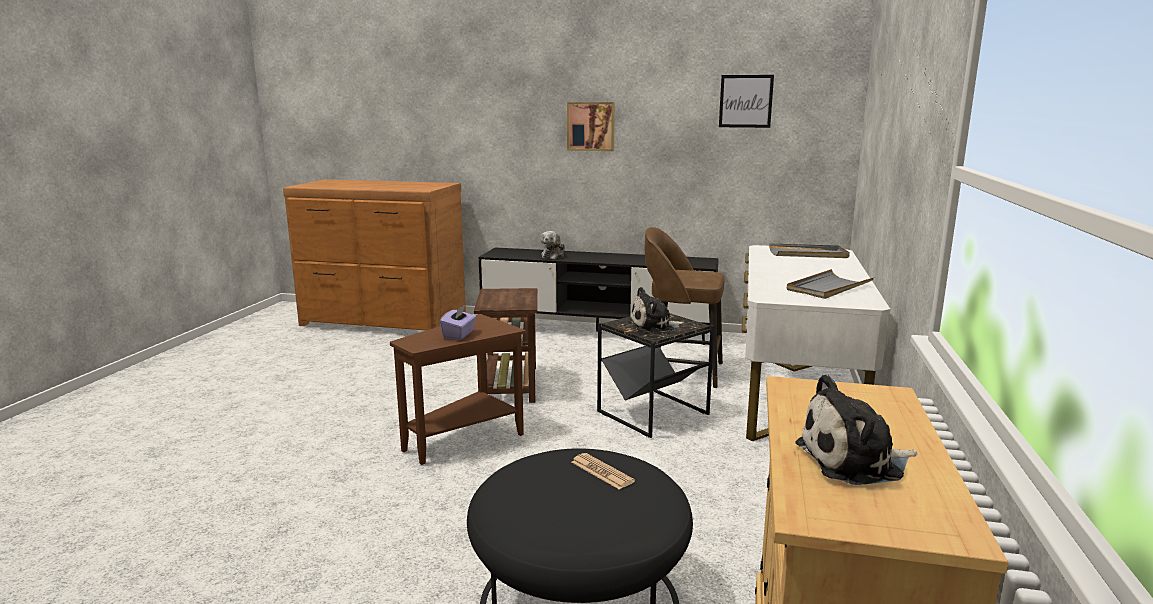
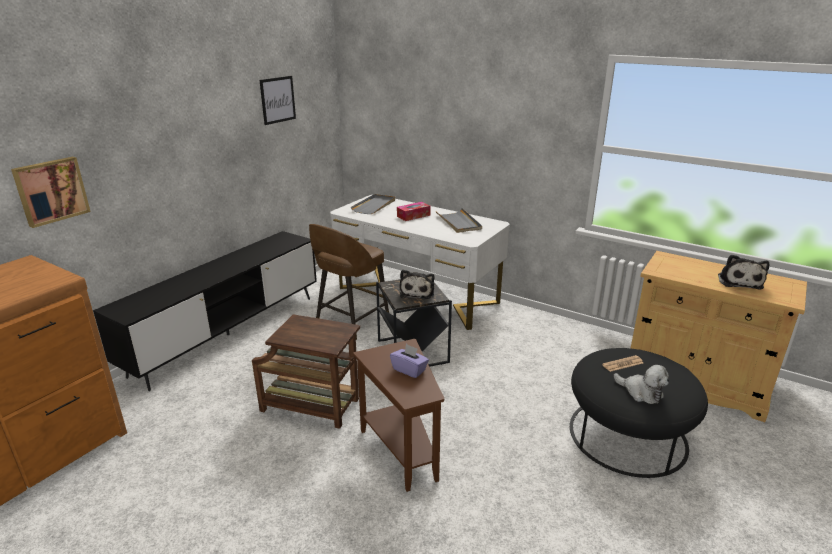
camera: 70 degrees left, 10 degrees up
plush toy [541,231,565,259] -> plush toy moved to [614,365,669,404]
picture [567,102,615,151] -> picture moved to [11,157,91,228]
none -> tissue box [397,202,431,221]

